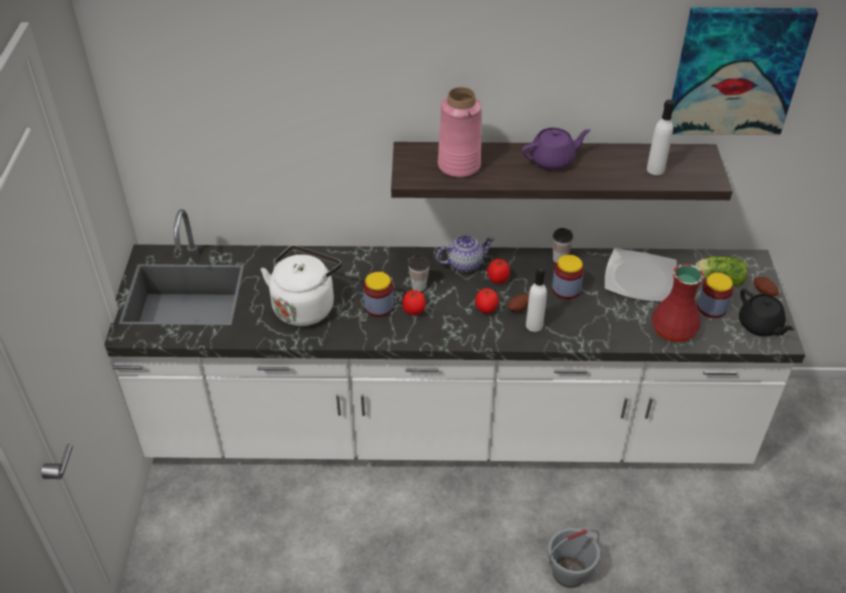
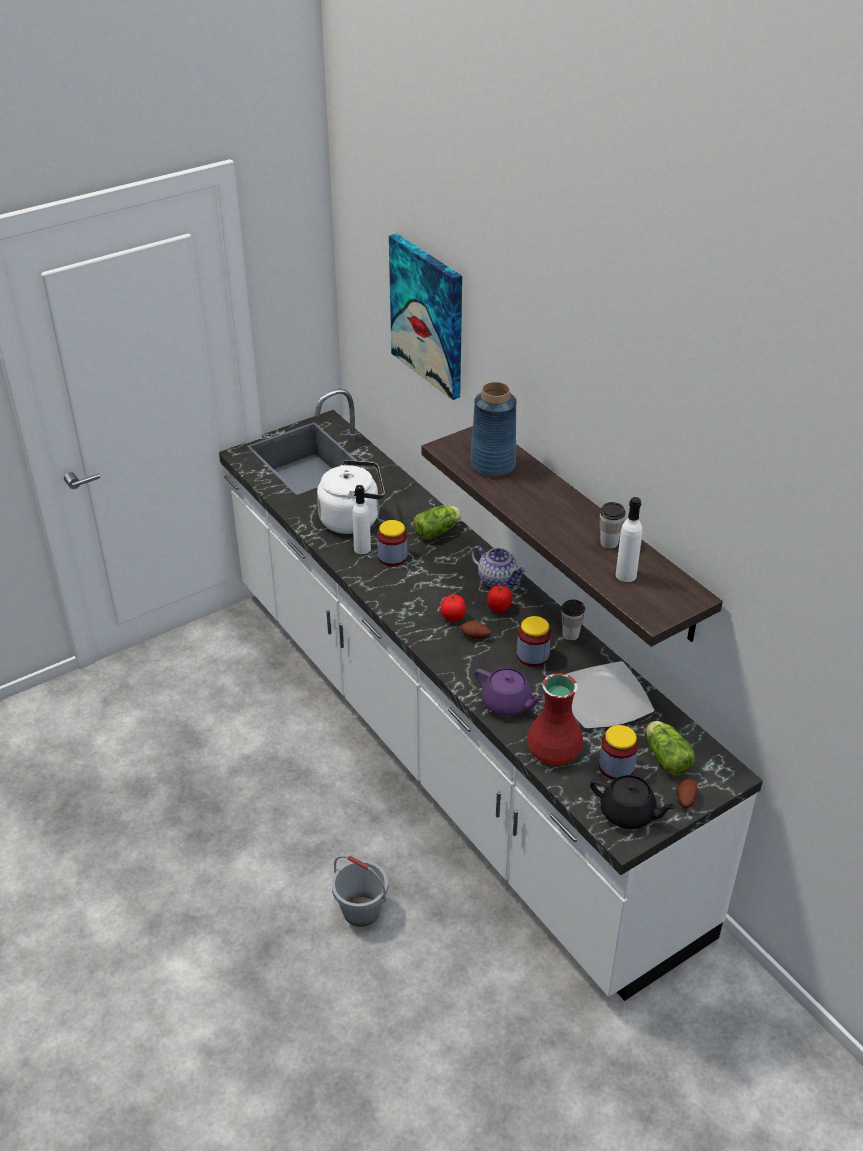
camera: 55 degrees right, 5 degrees down
tomato [402,290,426,315] -> none
cup [408,255,429,292] -> cup moved to [600,502,626,549]
pink vase [438,87,481,177] -> blue vase [470,382,517,477]
purple teapot [521,128,591,170] -> purple teapot moved to [475,668,545,716]
white bottle [526,267,547,332] -> white bottle moved to [352,485,371,554]
picture [671,7,818,135] -> picture moved to [389,233,462,400]
black teapot [739,289,794,336] -> black teapot turned 90 degrees counterclockwise [590,775,677,829]
none -> lettuce [413,505,462,540]

